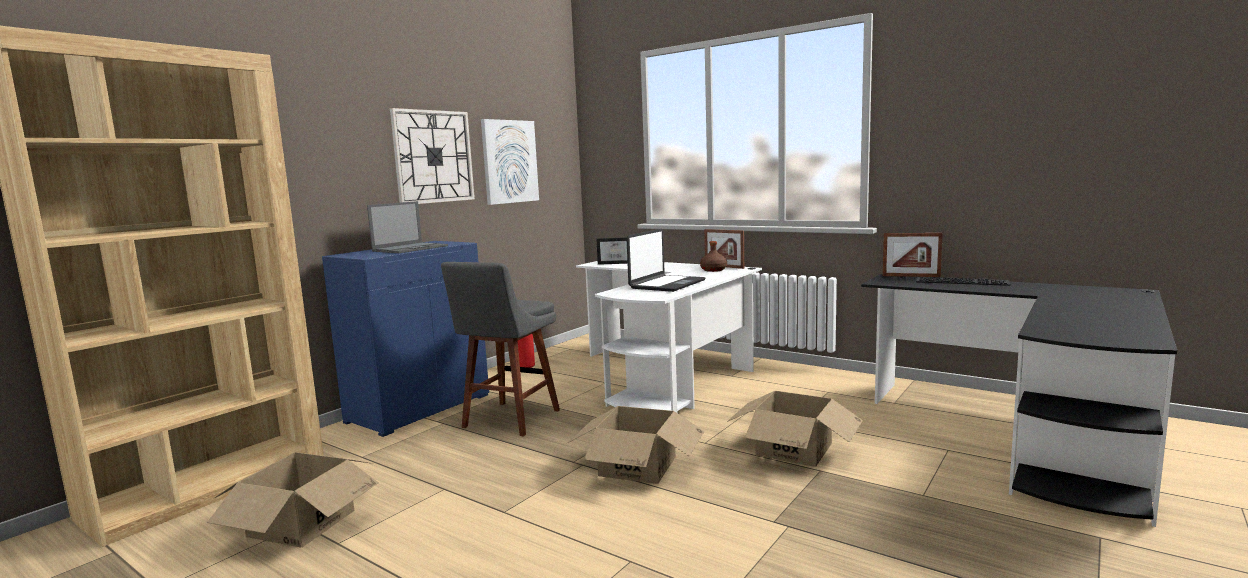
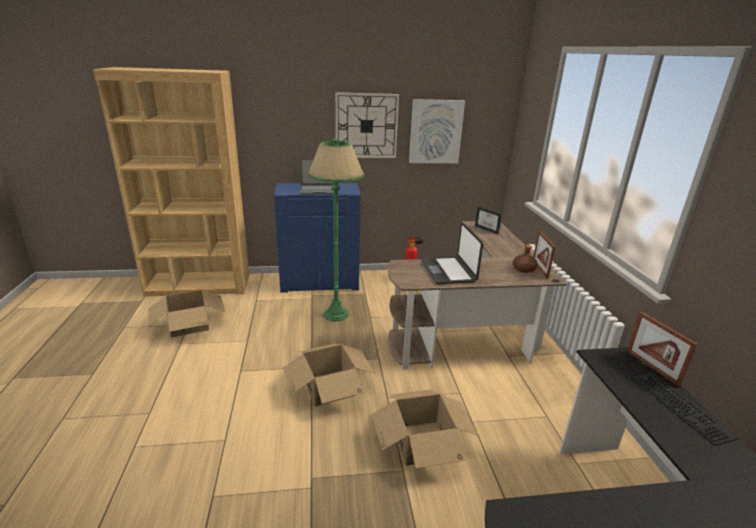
camera: 45 degrees right, 15 degrees up
grey stool [441,262,560,437] -> green floor lamp [308,138,364,321]
white desk [576,261,762,413] -> brown desk [388,221,567,370]
laptop [626,229,705,292] -> laptop turned 90 degrees clockwise [422,222,483,284]

